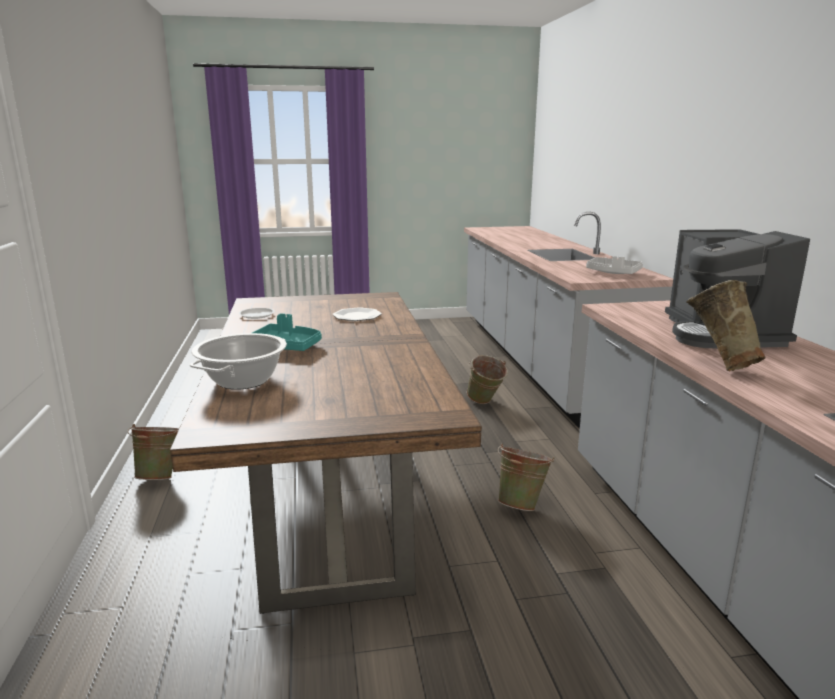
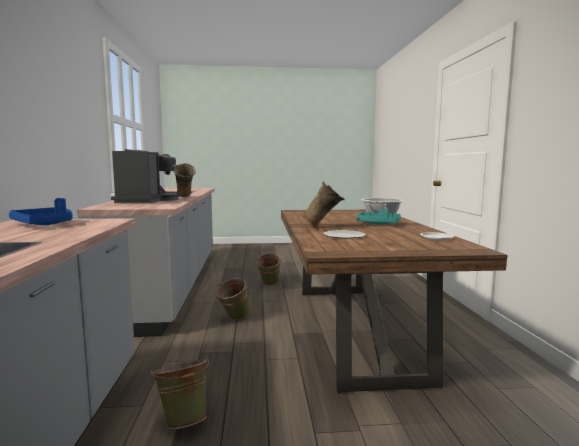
camera: 175 degrees left, 10 degrees down
green bucket [127,424,179,480] -> green bucket moved to [255,253,282,285]
grey tray [586,256,643,274] -> blue tray [9,198,73,225]
none -> beige vase [302,182,345,228]

